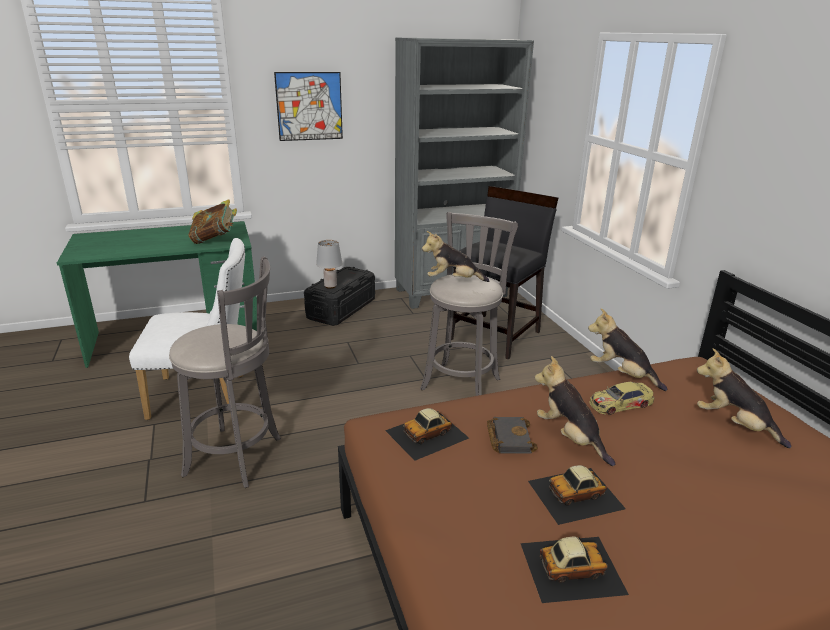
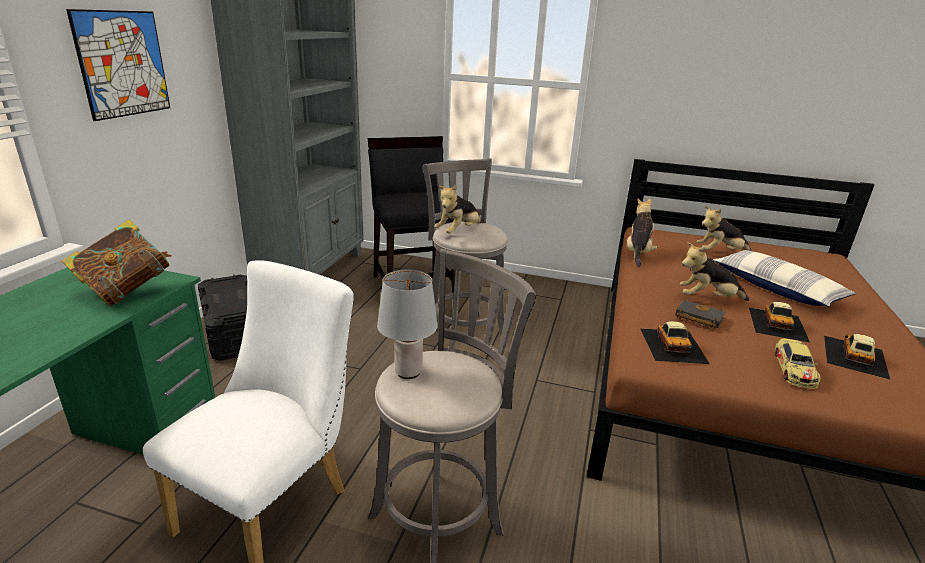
camera: 55 degrees left, 0 degrees up
grey table lamp [316,240,342,289] -> grey table lamp moved to [377,269,438,379]
plush toy [588,308,668,391] -> plush toy turned 120 degrees clockwise [627,199,657,267]
toy car [589,382,654,415] -> toy car moved to [775,339,820,389]
none -> pillow [713,250,856,307]

